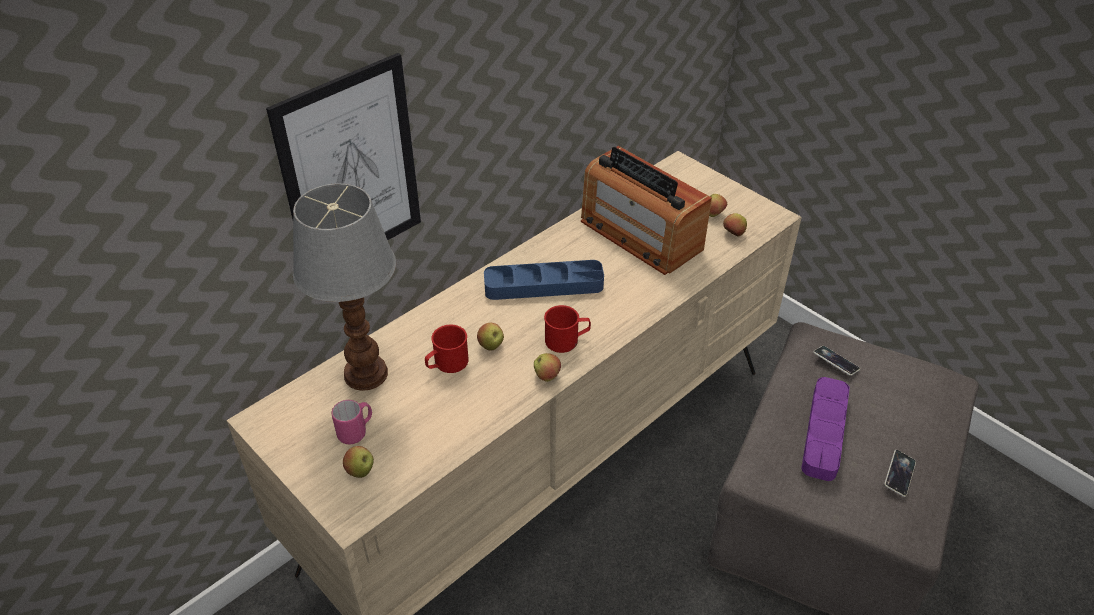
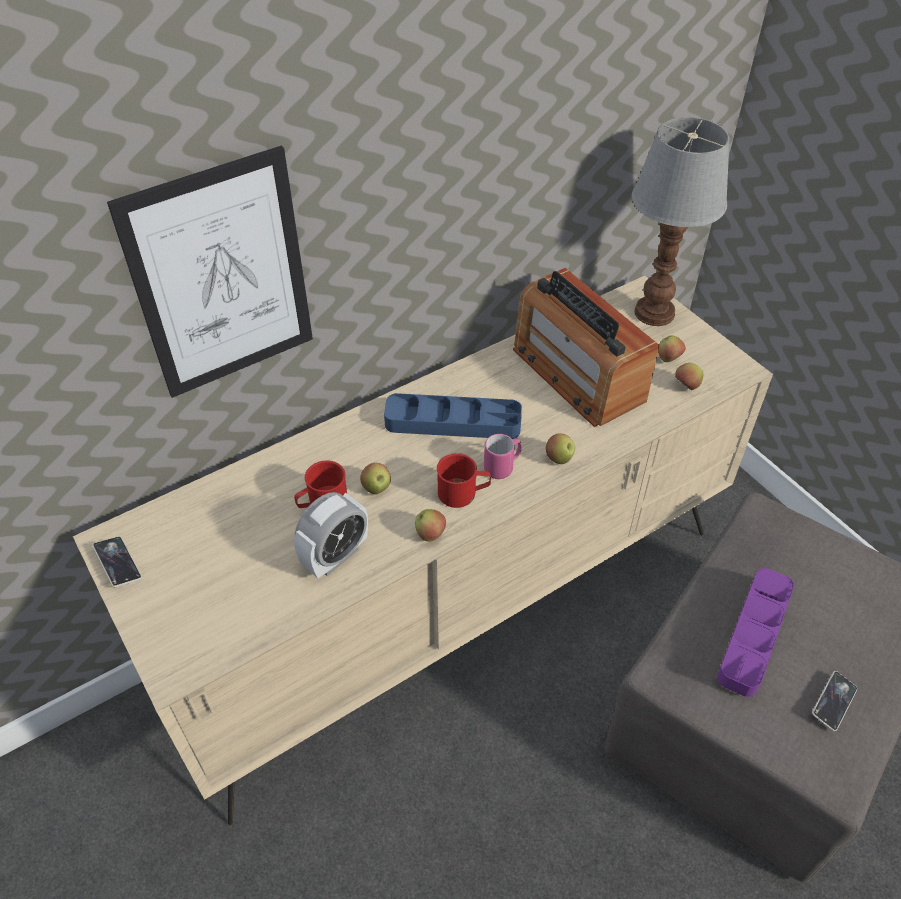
camera: 10 degrees right, 5 degrees up
table lamp [292,183,396,391] -> table lamp moved to [632,117,729,326]
pink mug [332,400,372,444] -> pink mug moved to [484,434,522,479]
apple [343,446,374,478] -> apple moved to [546,433,575,464]
phone [813,346,860,376] -> phone moved to [93,536,142,587]
none -> alarm clock [294,492,368,578]

